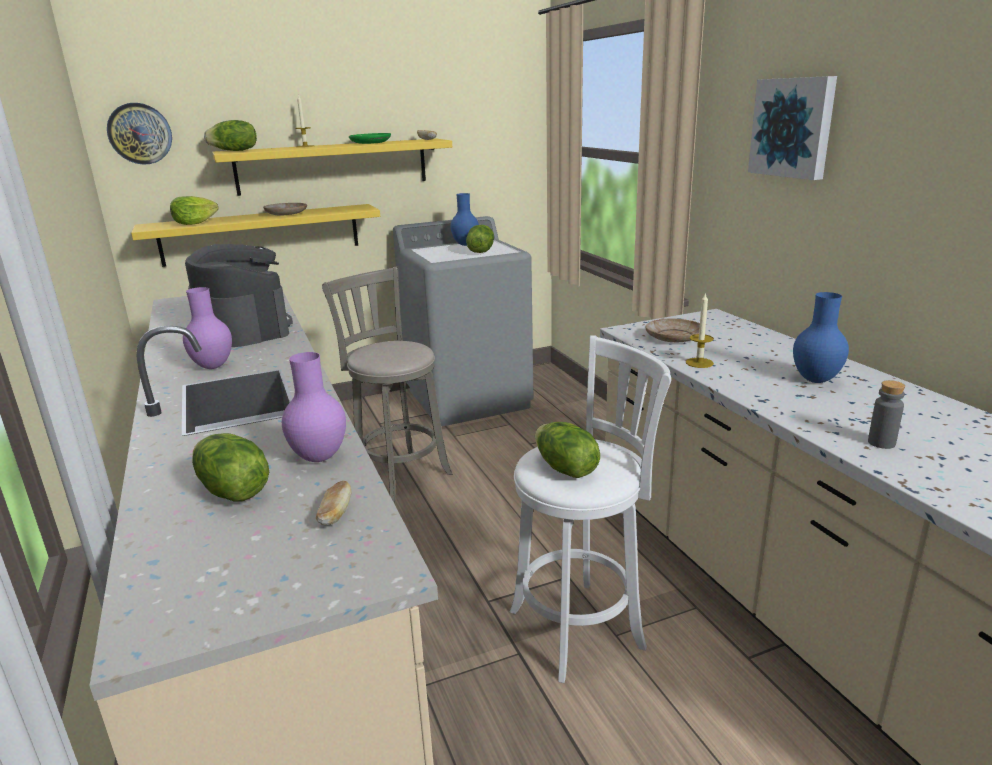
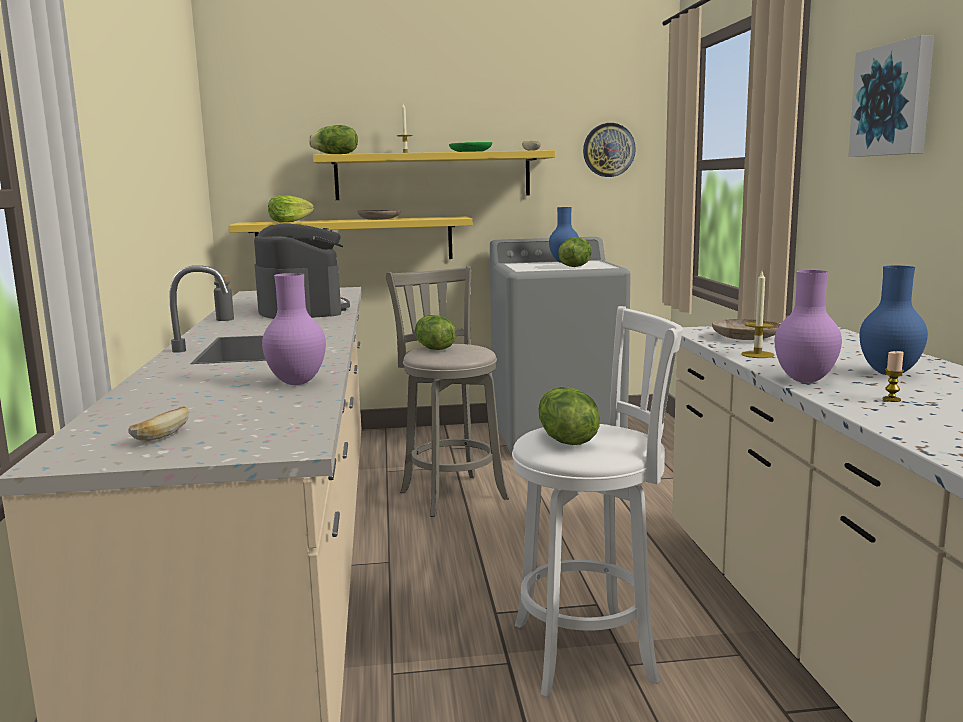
camera: 15 degrees right, 10 degrees down
wall clock [107,103,172,165] -> wall clock moved to [583,123,636,177]
purple vase [183,287,232,369] -> purple vase moved to [775,270,842,383]
lettuce [192,433,269,501] -> lettuce moved to [414,315,456,350]
bread [316,481,352,525] -> bread moved to [128,406,189,441]
grey bottle [868,380,905,449] -> grey bottle moved to [214,275,234,321]
none -> candle [882,351,904,402]

